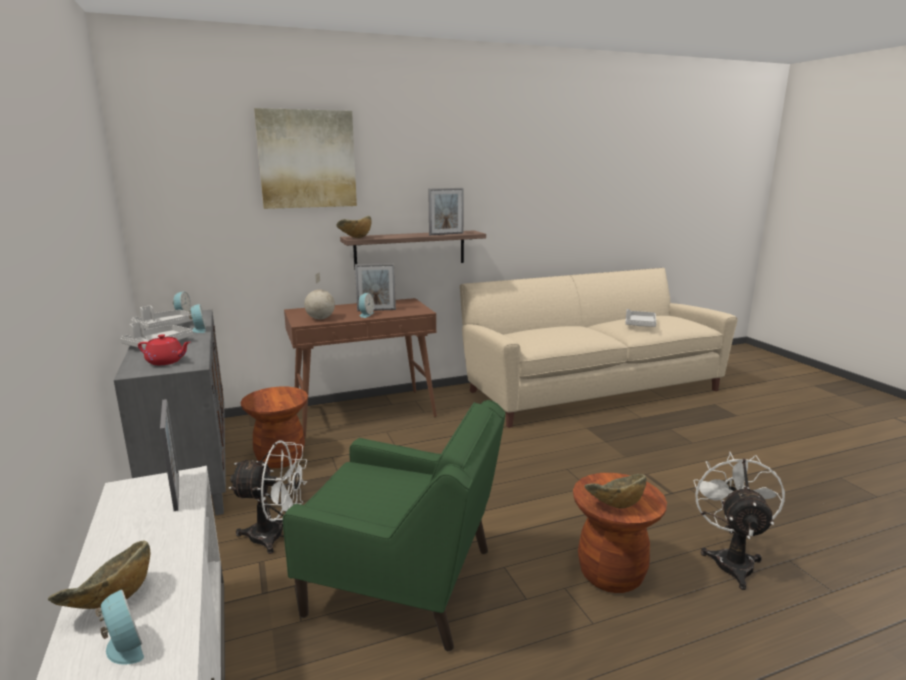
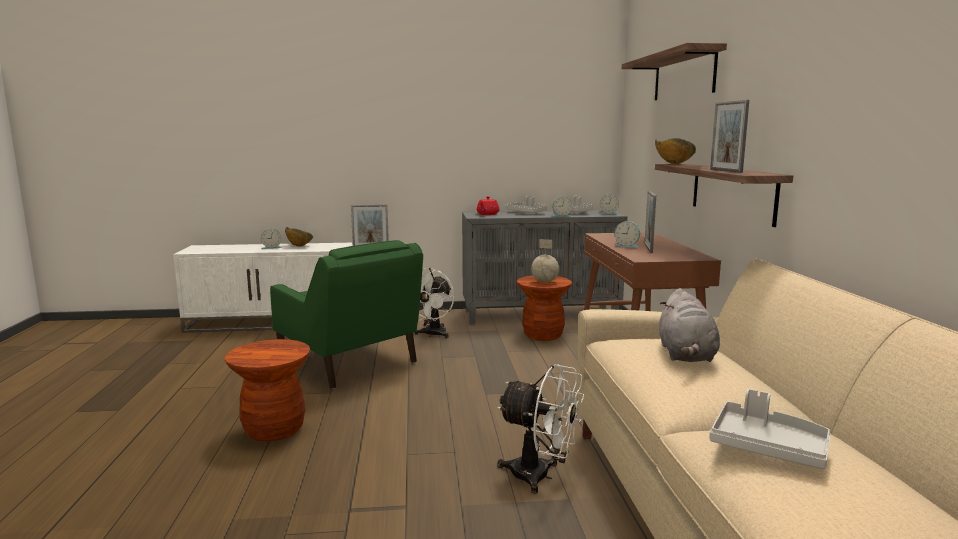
camera: 105 degrees right, 5 degrees down
picture [254,108,357,209] -> shelf [622,43,727,100]
green armchair [283,400,506,651] -> green armchair turned 75 degrees counterclockwise [270,240,423,389]
globe [304,272,335,319] -> globe moved to [531,239,559,282]
bowl [585,474,647,509] -> none
white fan [693,452,785,590] -> white fan moved to [497,364,584,494]
none -> grey plush toy [659,288,720,362]

